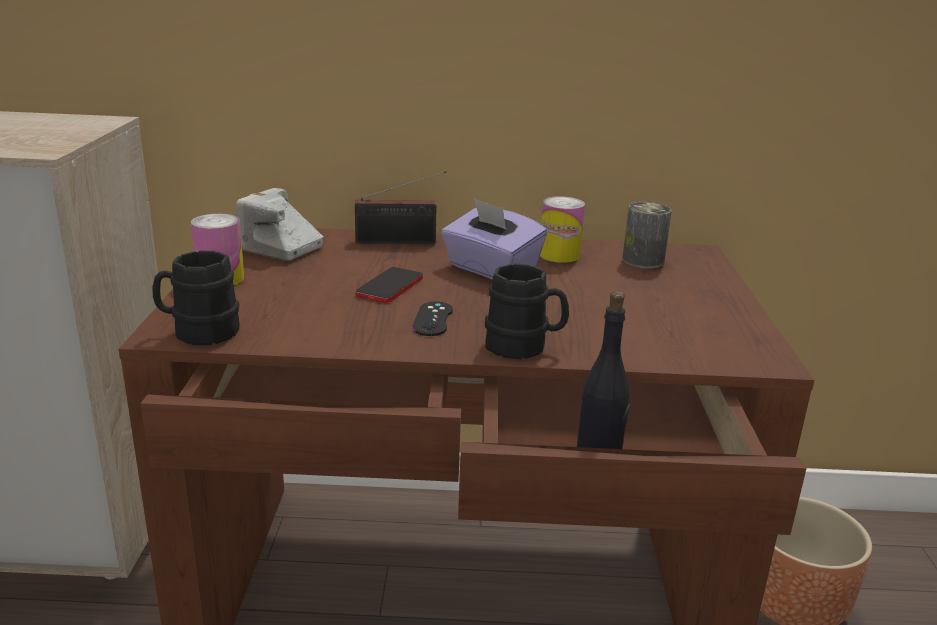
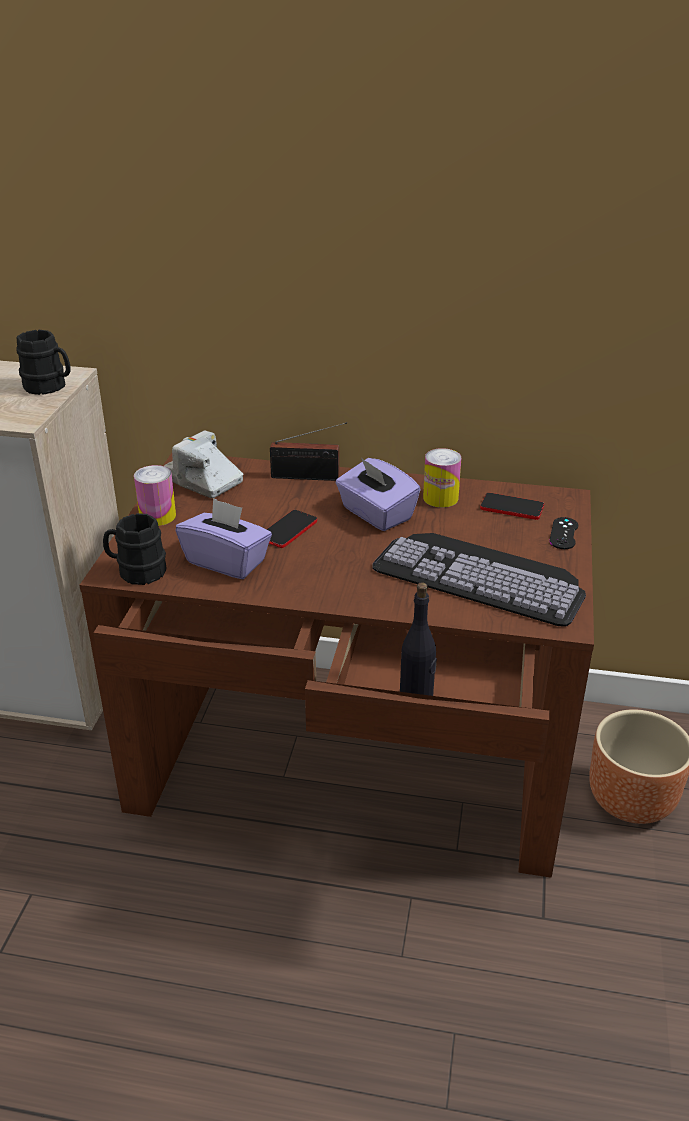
camera: 10 degrees right, 10 degrees up
black game controller [412,302,453,336] -> black game controller moved to [549,517,578,549]
black mug [485,263,569,359] -> black mug moved to [16,330,71,395]
can [622,202,672,269] -> phone [480,493,544,520]
none -> purple tissue box [175,498,272,579]
none -> keyboard [372,533,586,627]

